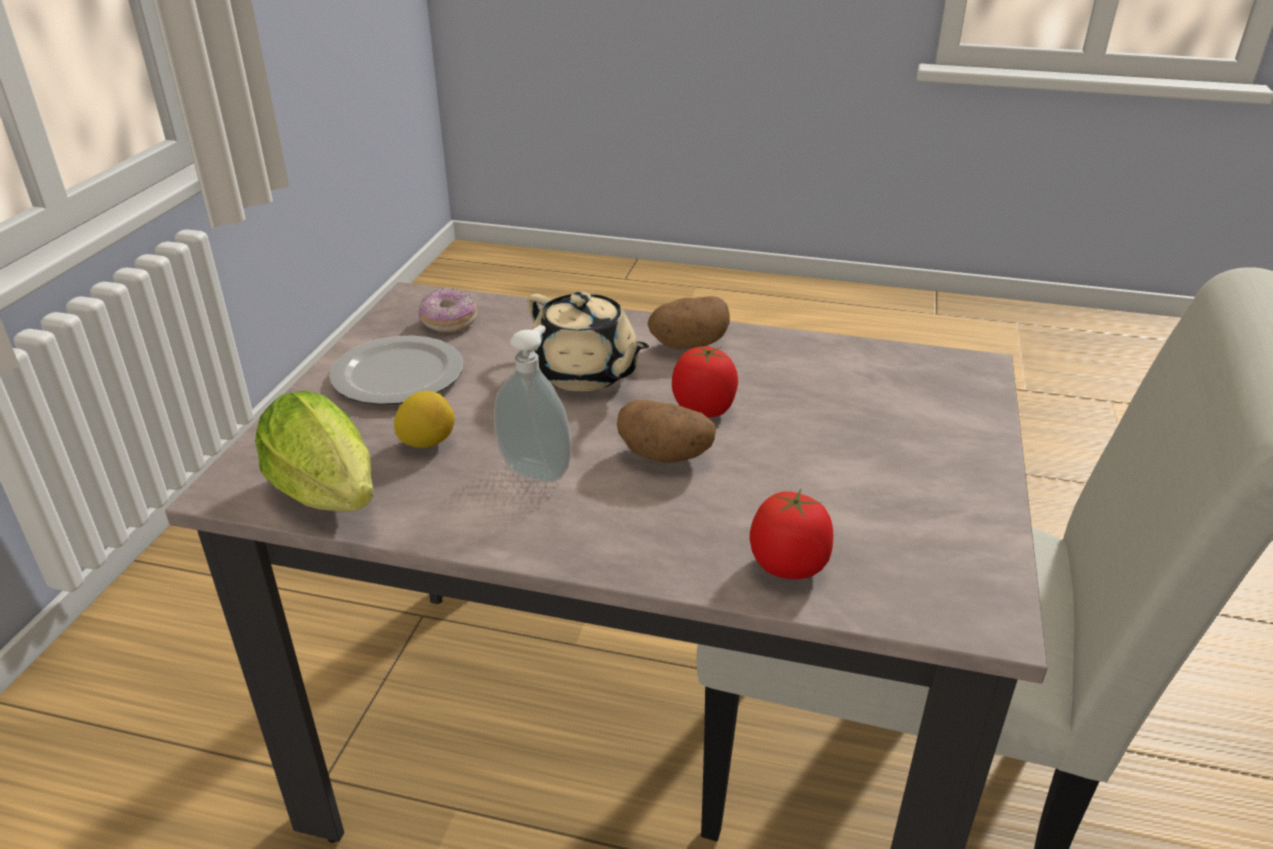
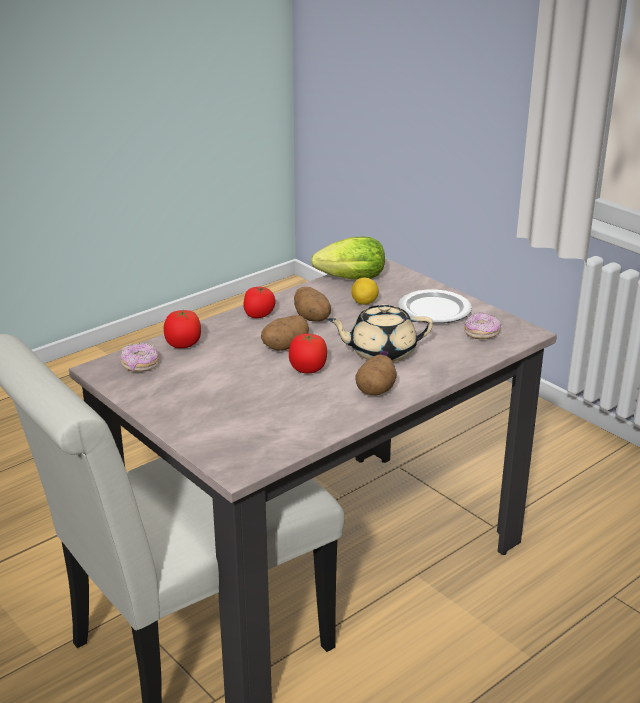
camera: 125 degrees right, 5 degrees down
soap dispenser [494,325,571,483] -> potato [294,287,331,322]
none -> donut [121,343,159,372]
none -> tomato [243,287,276,318]

